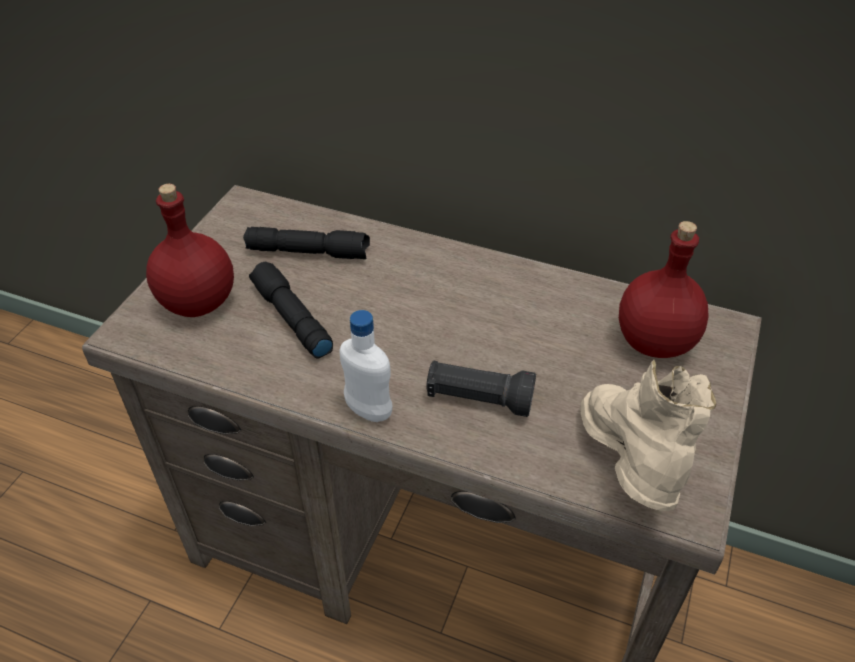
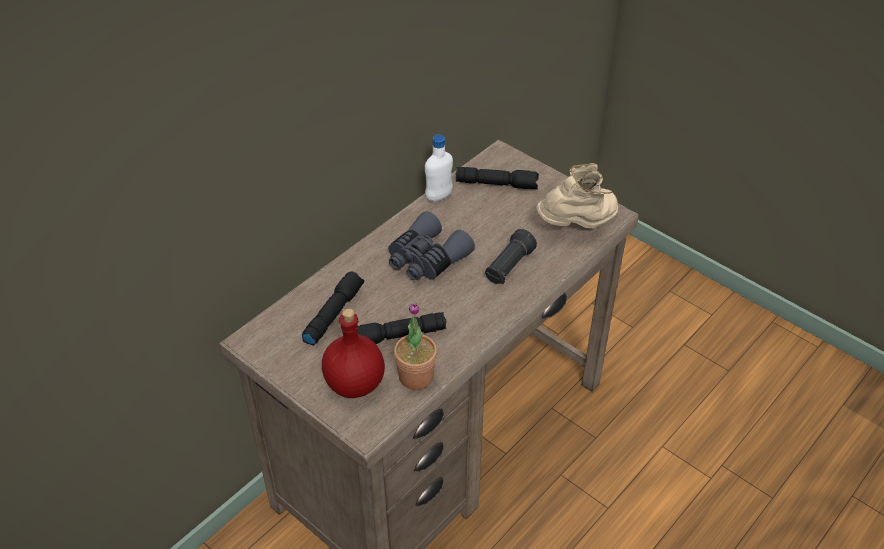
camera: 70 degrees left, 0 degrees up
white bottle [340,310,392,422] -> white bottle moved to [425,135,453,202]
beige boot [581,360,716,511] -> beige boot turned 135 degrees clockwise [537,163,618,229]
red bottle [619,221,709,358] -> black flashlight [456,167,539,189]
none -> grey binoculars [388,211,475,280]
none -> potted plant [394,302,437,390]

